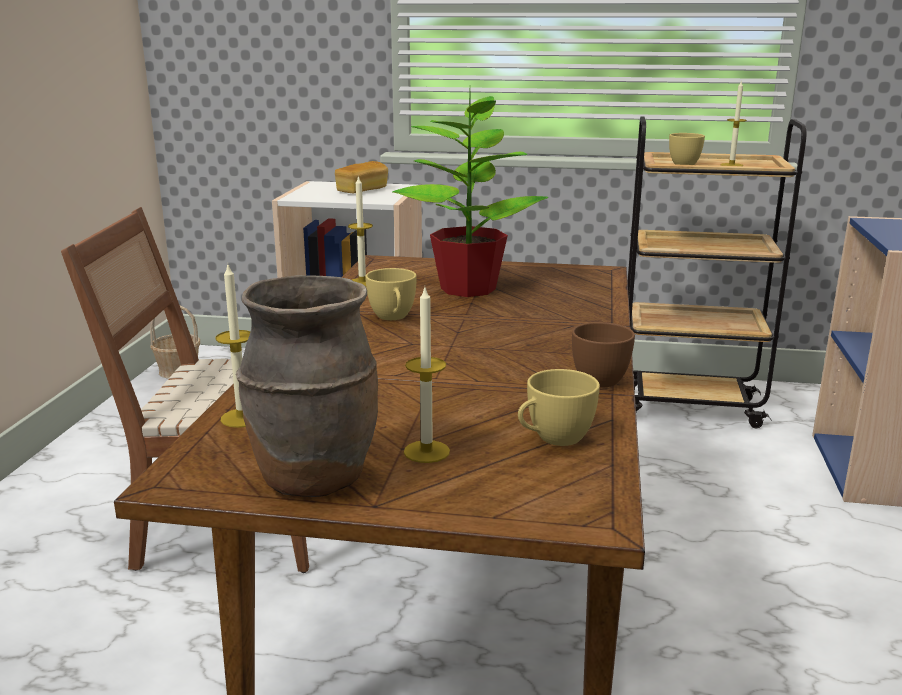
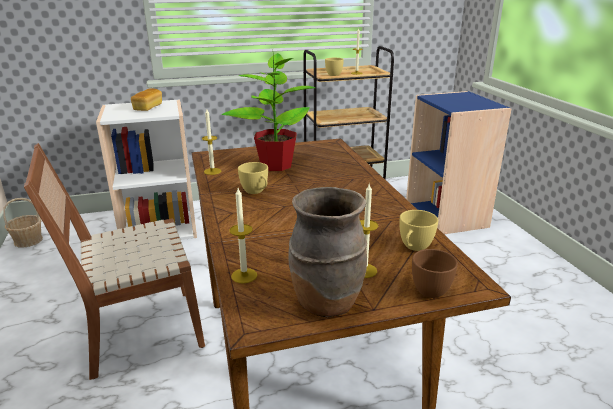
camera: 25 degrees left, 5 degrees up
brown cup [572,322,635,387] -> brown cup moved to [412,249,458,298]

